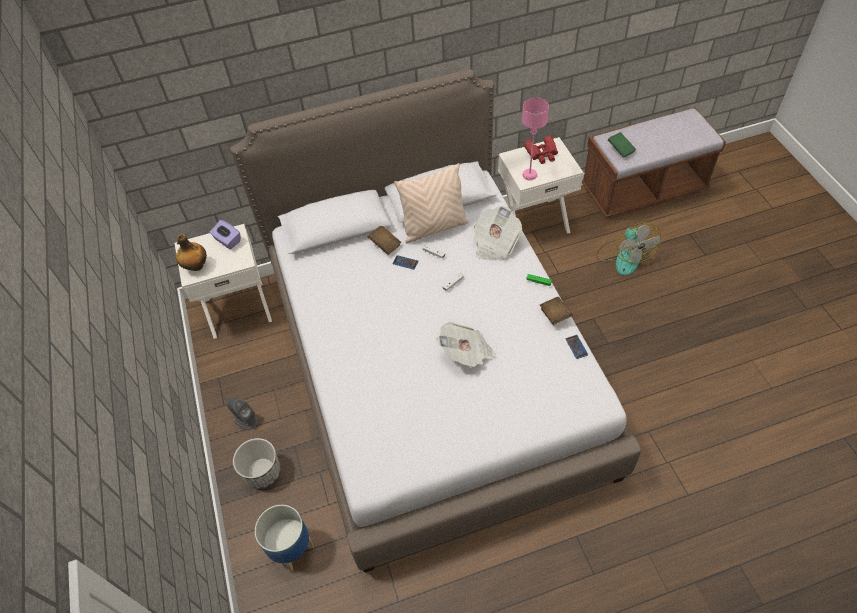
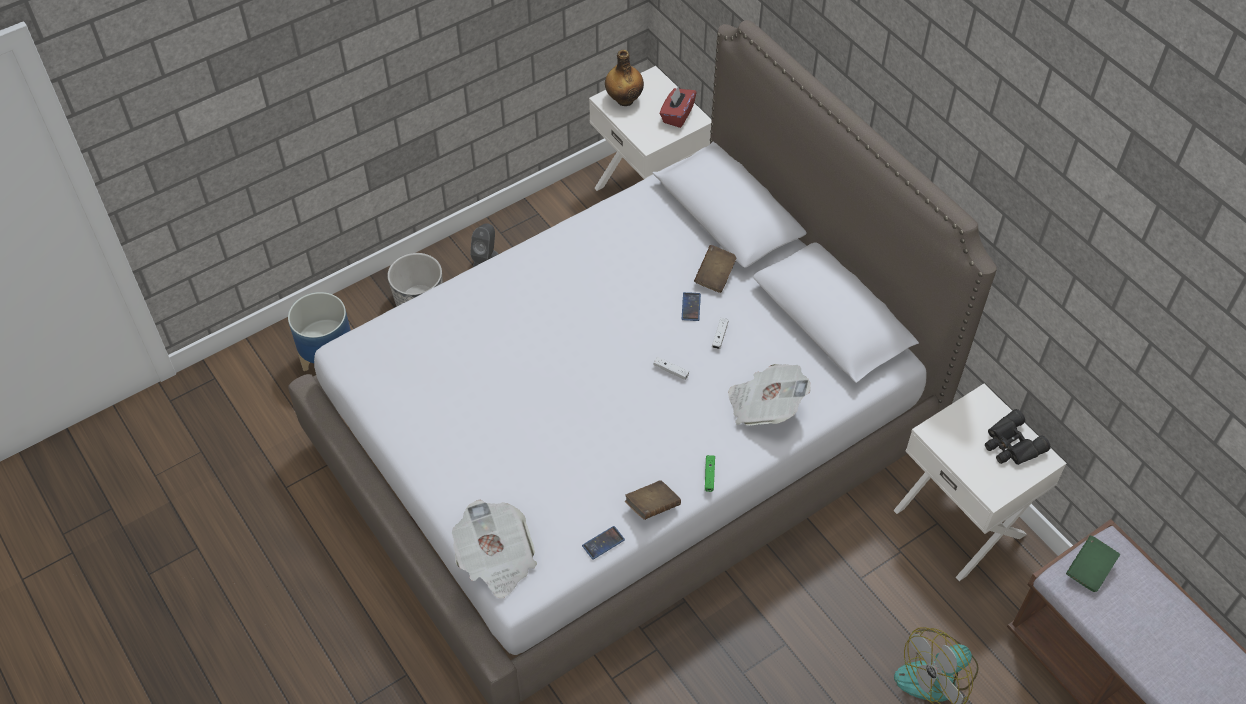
camera: 70 degrees right, 0 degrees up
purple tissue box [210,220,241,249] -> red tissue box [660,86,697,128]
beige pillow [394,163,469,244] -> none
newspaper [437,322,496,368] -> newspaper moved to [452,500,537,598]
pink table lamp [522,98,549,180] -> none
red binoculars [524,136,558,164] -> black binoculars [985,409,1051,465]

